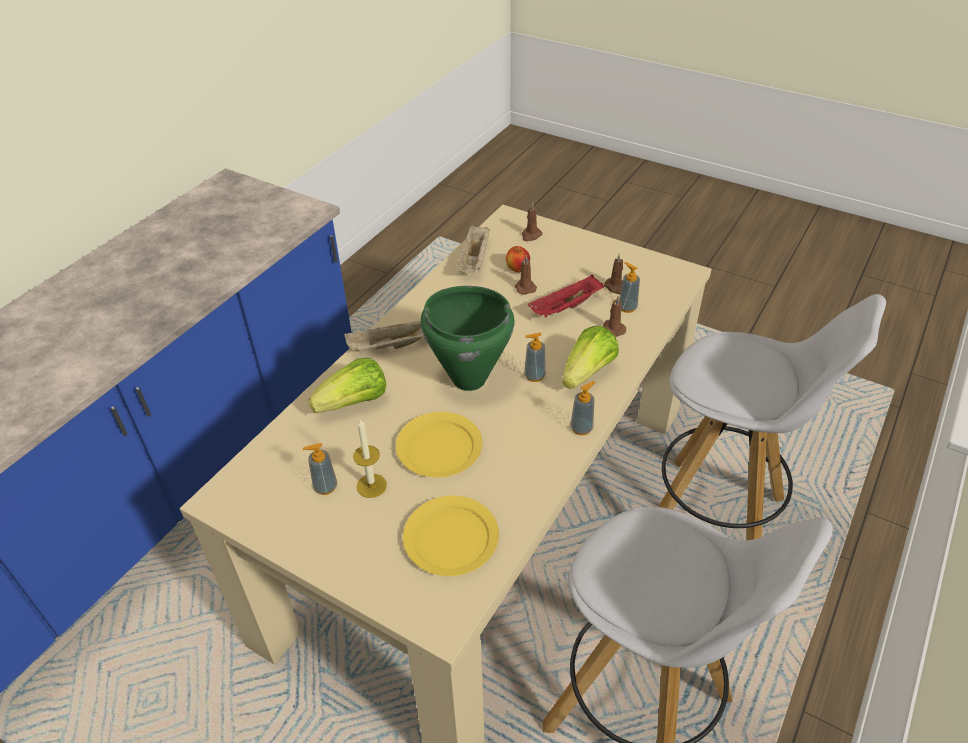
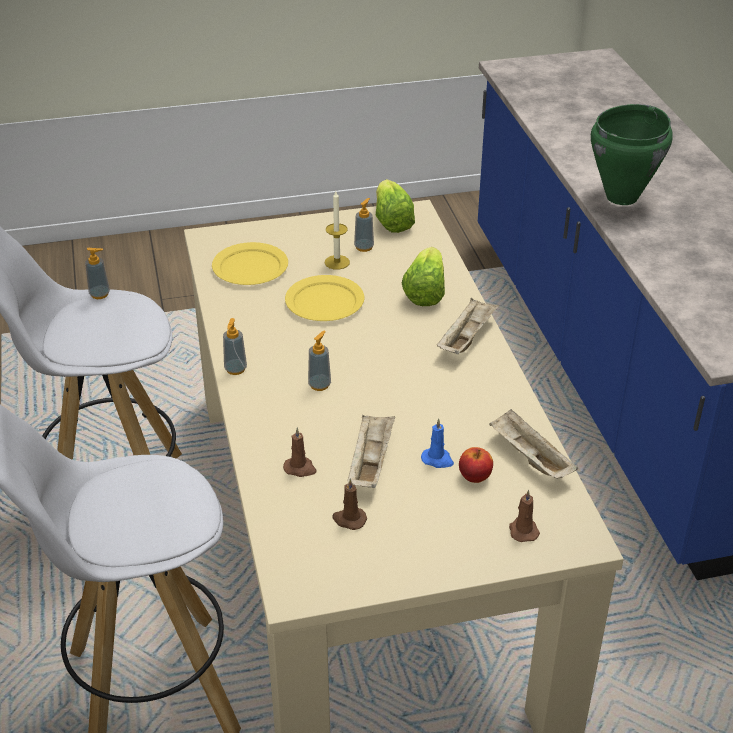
camera: 135 degrees right, 5 degrees down
green cooking pot [421,286,515,391] -> green cooking pot moved to [591,104,673,205]
brown candle [515,255,537,295] -> blue candle [421,419,454,468]
red tray [528,275,604,317] -> beige tray [347,415,395,488]
lettuce [562,326,619,389] -> lettuce moved to [376,179,415,233]
soap dispenser [619,262,640,313] -> soap dispenser moved to [85,248,110,299]

